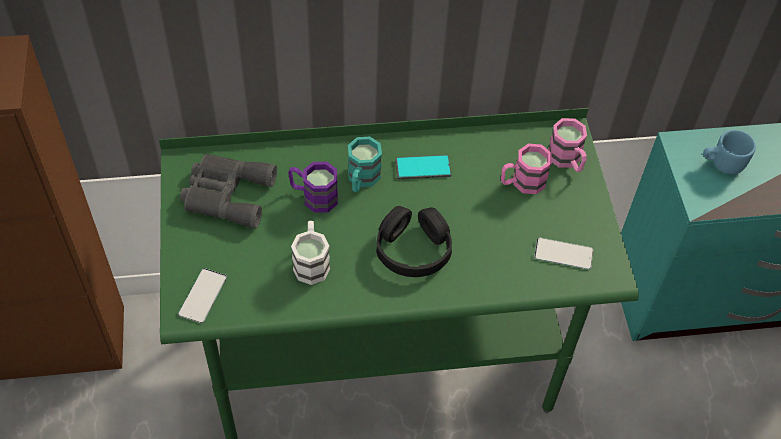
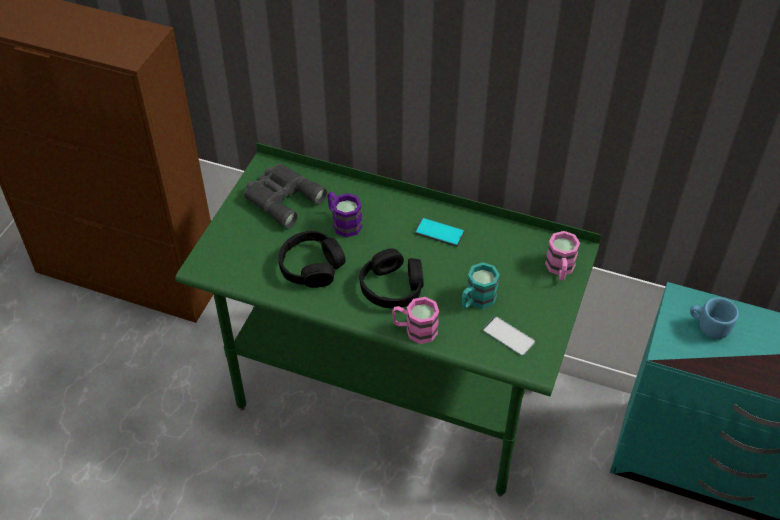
camera: 30 degrees right, 5 degrees down
phone [178,268,227,323] -> none
white mug [291,221,330,285] -> black headphones [279,231,345,288]
turquoise mug [348,137,382,192] -> turquoise mug moved to [462,262,500,309]
pink mug [501,144,552,194] -> pink mug moved to [392,297,439,344]

